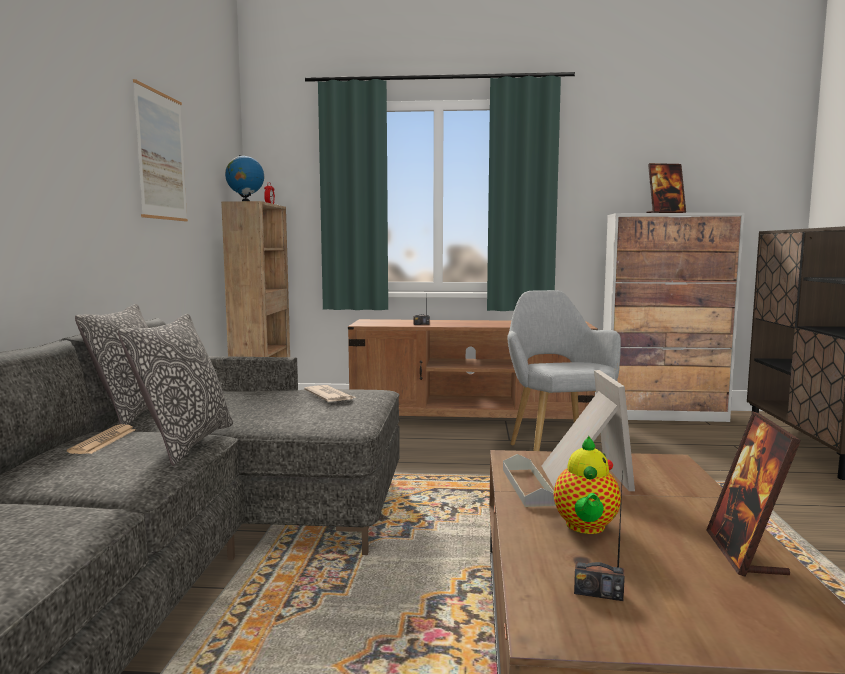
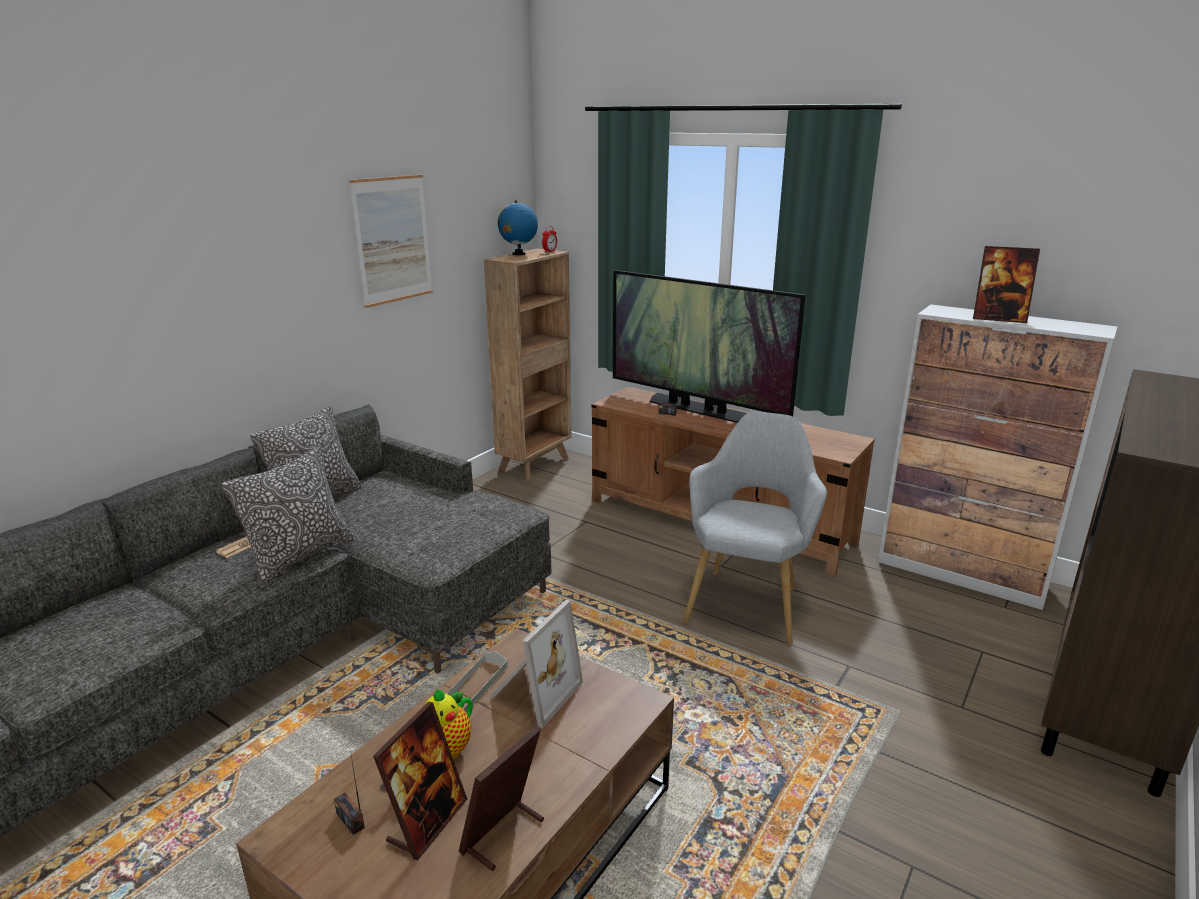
camera: 30 degrees right, 15 degrees up
newspaper [304,385,356,402] -> none
none -> picture frame [373,702,467,860]
none -> television [613,270,805,423]

